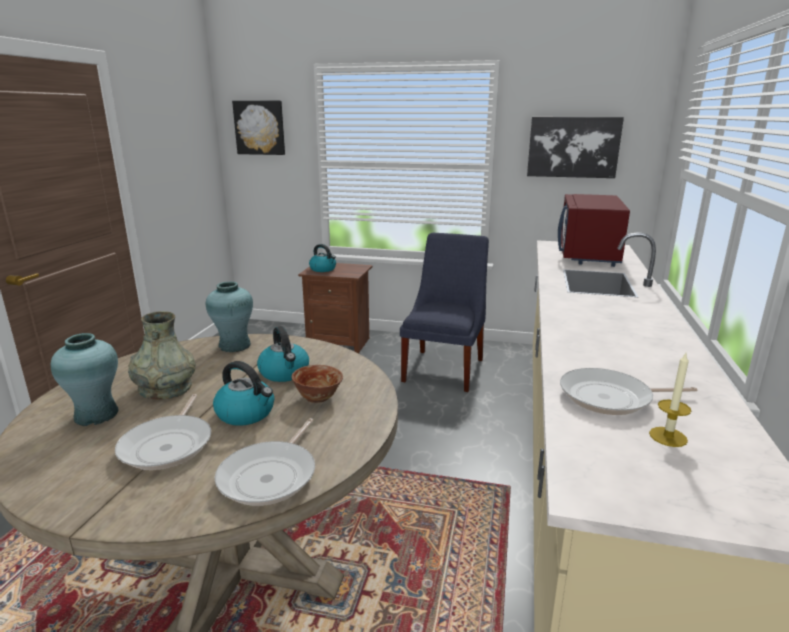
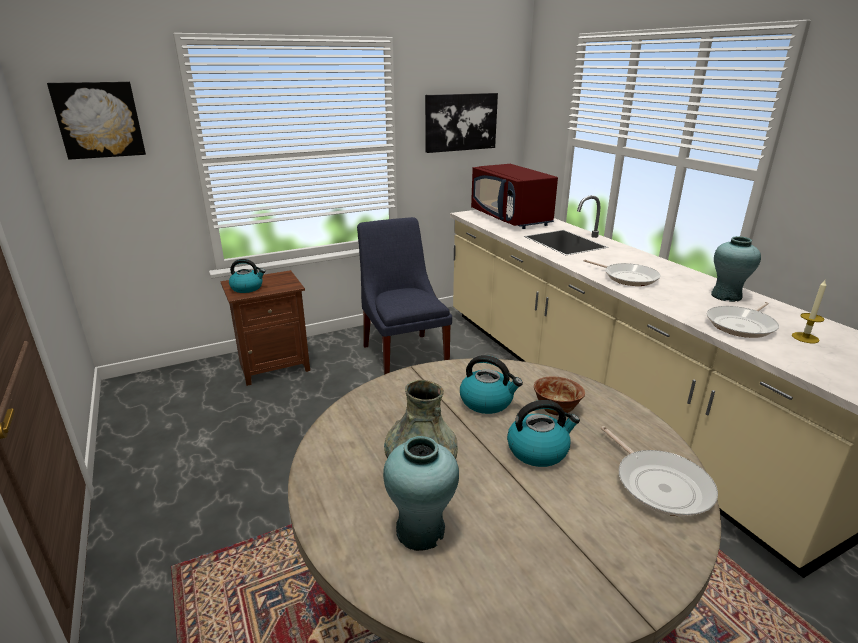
camera: 40 degrees left, 5 degrees up
frying pan [115,394,211,470] -> frying pan moved to [584,260,661,286]
turquoise vase [206,282,253,352] -> turquoise vase moved to [711,236,761,302]

